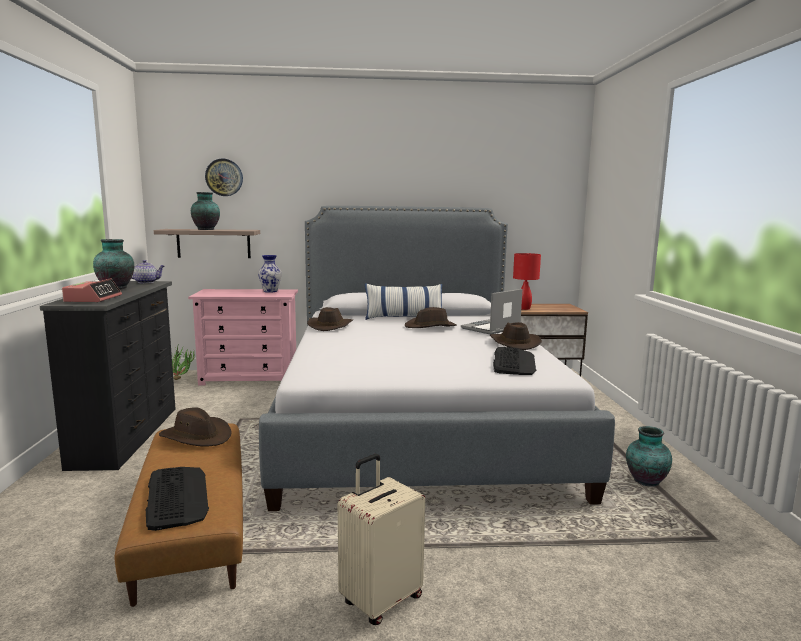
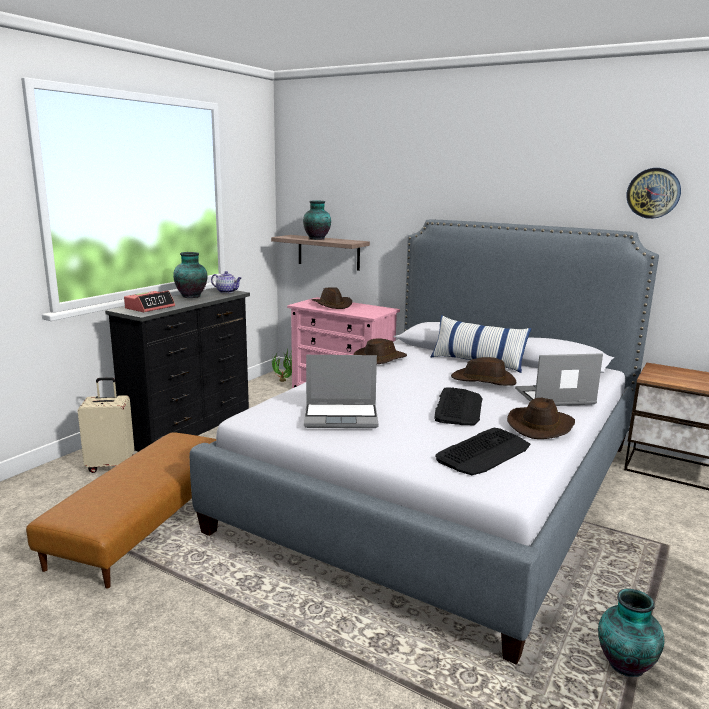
camera: 35 degrees right, 5 degrees up
keyboard [146,467,209,531] -> keyboard moved to [434,387,483,425]
brown hat [159,407,231,447] -> brown hat moved to [312,287,352,309]
wall clock [205,159,243,196] -> wall clock moved to [626,168,681,219]
vase [258,255,282,293] -> none
beige suitcase [338,454,425,625] -> beige suitcase moved to [77,377,134,473]
red table lamp [513,253,541,310] -> none
none -> laptop [304,355,379,428]

